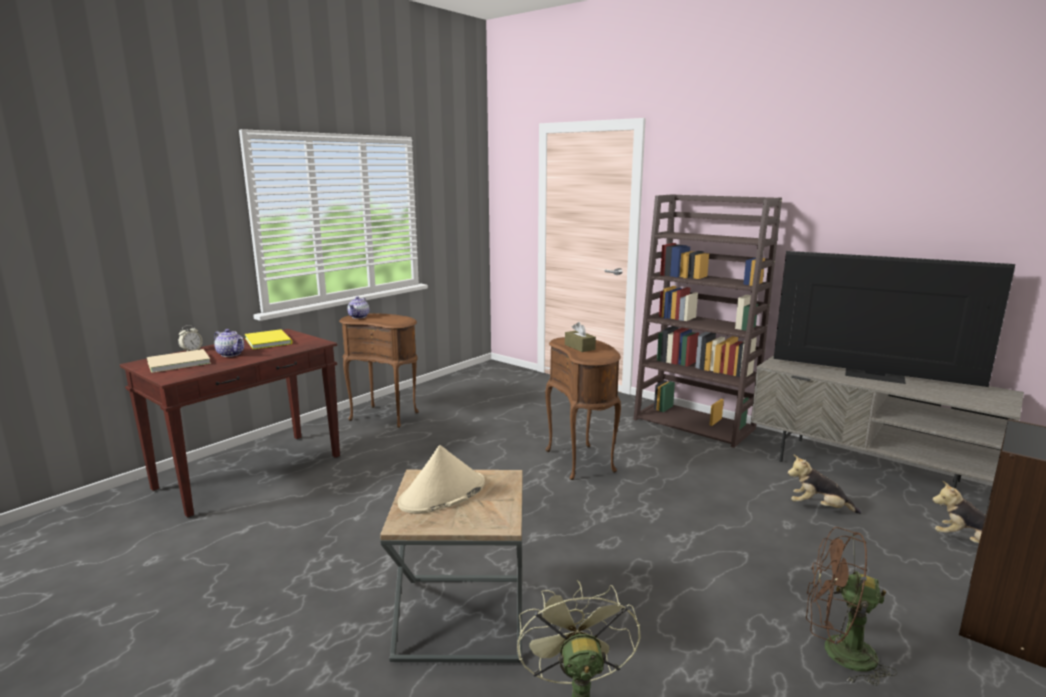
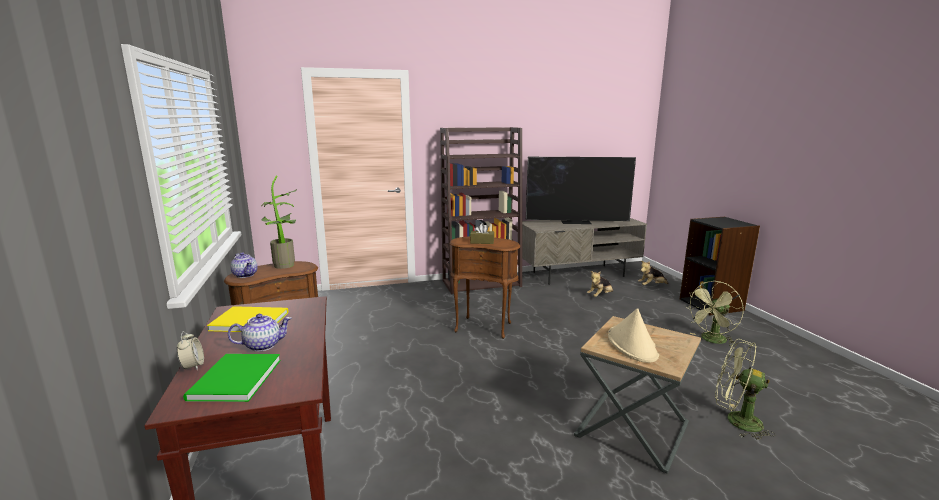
camera: 55 degrees left, 0 degrees up
beige book [147,349,211,373] -> green book [183,354,281,402]
television [774,251,1015,387] -> television turned 150 degrees counterclockwise [526,157,636,224]
brown fan [806,527,897,686] -> green fan [686,281,744,347]
none -> potted plant [261,175,297,269]

